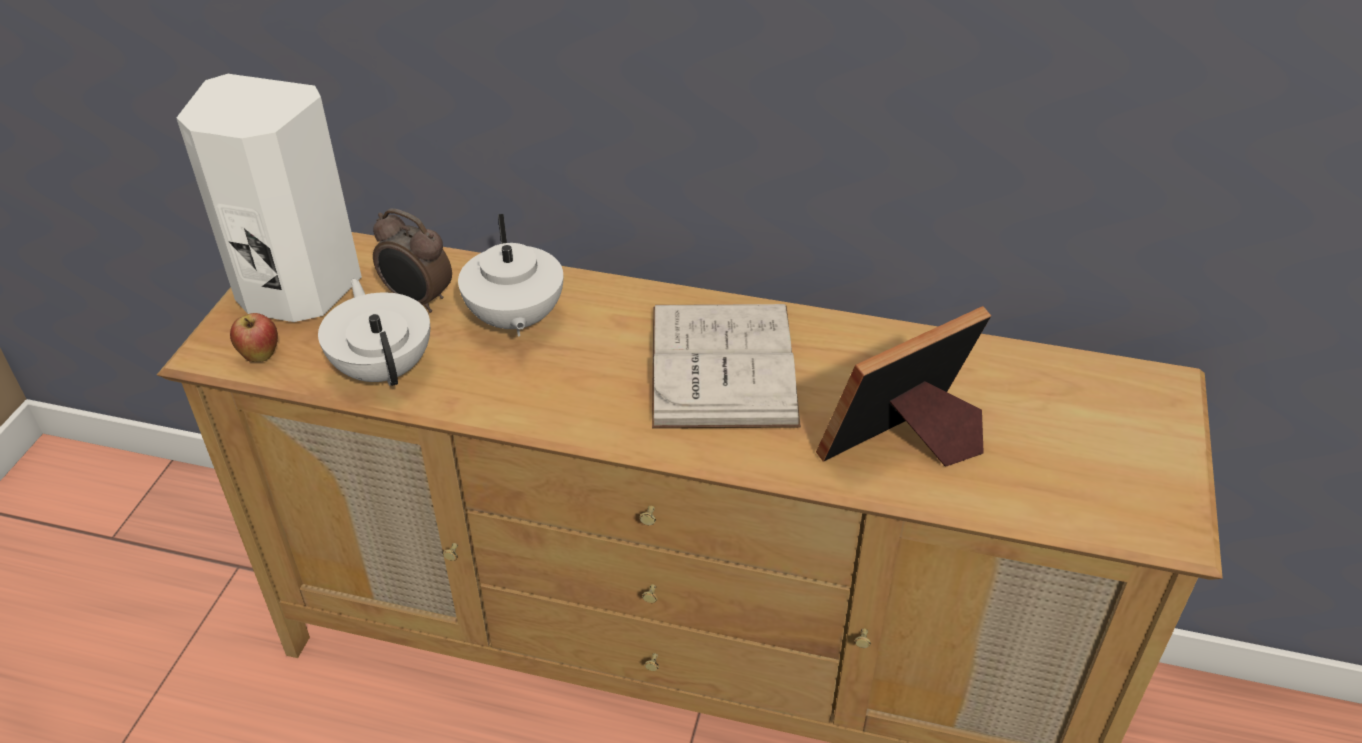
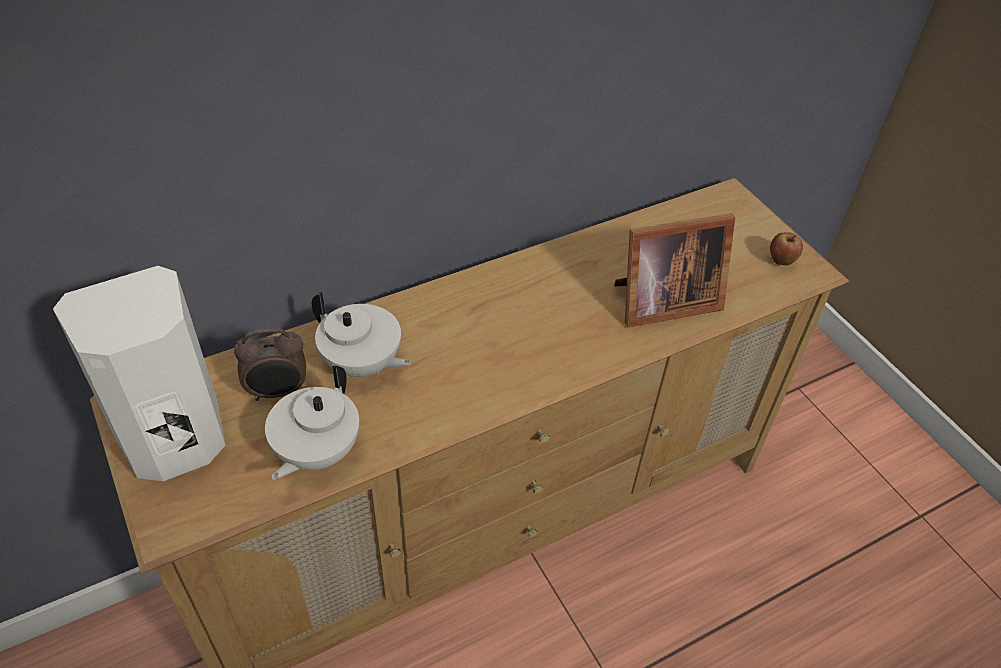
camera: 45 degrees left, 5 degrees up
apple [230,313,278,362] -> apple moved to [770,232,803,266]
white teapot [318,278,430,386] -> white teapot turned 90 degrees counterclockwise [265,366,359,480]
white book [652,304,801,429] -> none
picture frame [816,306,991,467] -> picture frame turned 120 degrees counterclockwise [614,213,735,327]

